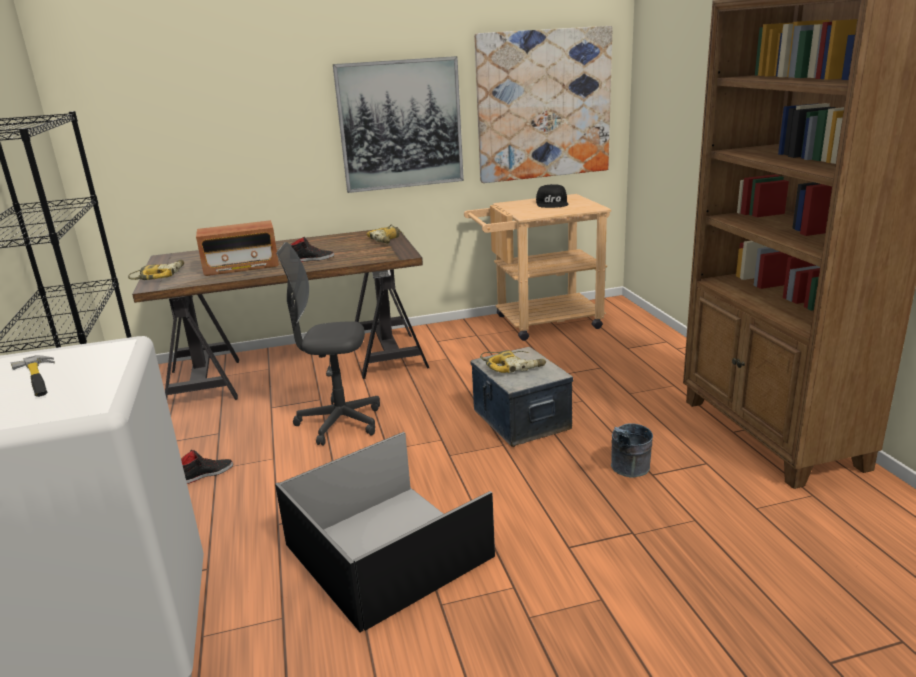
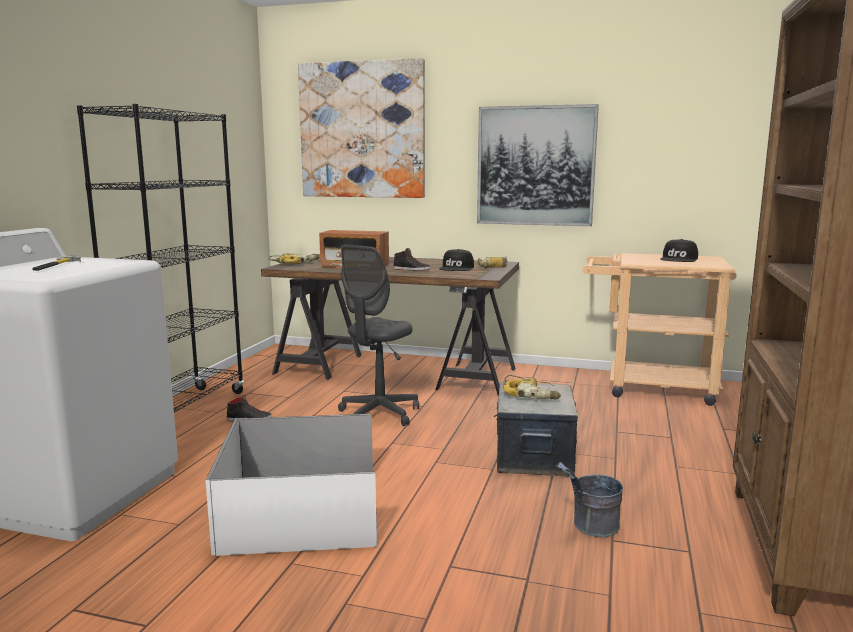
camera: 30 degrees right, 10 degrees down
black storage box [275,432,495,632] -> white storage box [205,414,378,556]
grey office chair [276,242,380,446] -> grey office chair turned 90 degrees counterclockwise [338,245,419,426]
picture [474,26,613,183] -> picture moved to [298,58,425,198]
none -> black cap [439,249,474,271]

